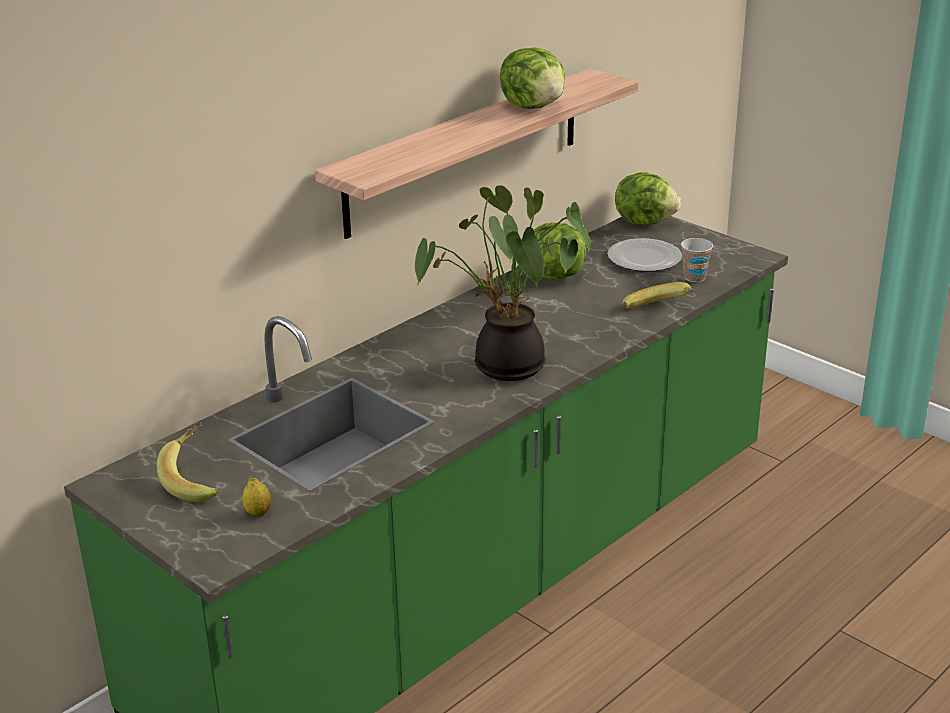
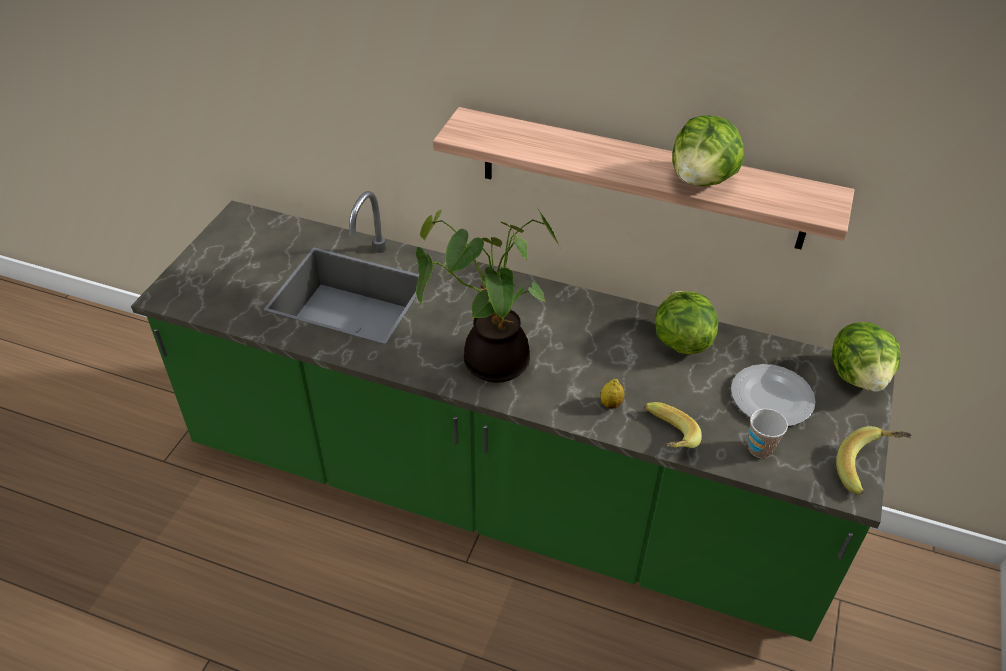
camera: 65 degrees right, 15 degrees up
banana [157,422,218,502] -> banana moved to [836,426,912,495]
lemon [242,478,271,516] -> lemon moved to [601,379,624,409]

